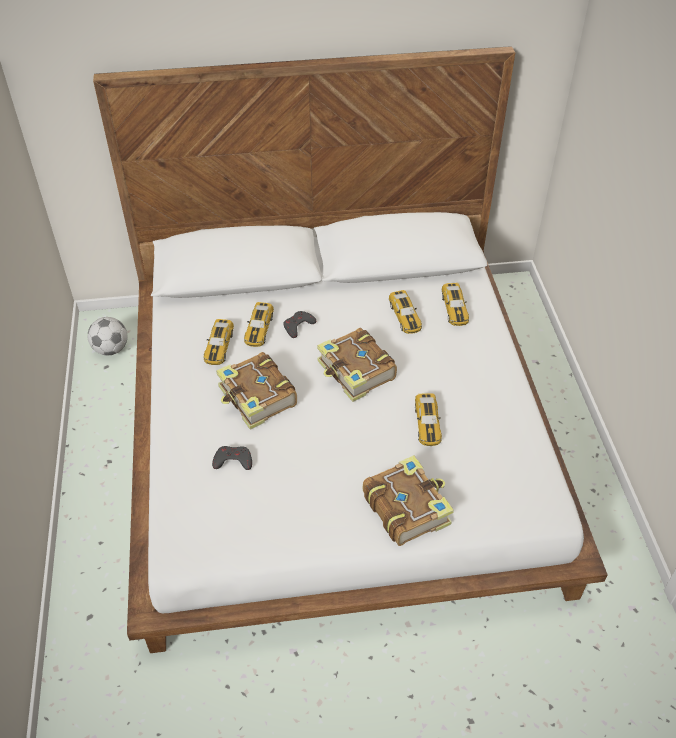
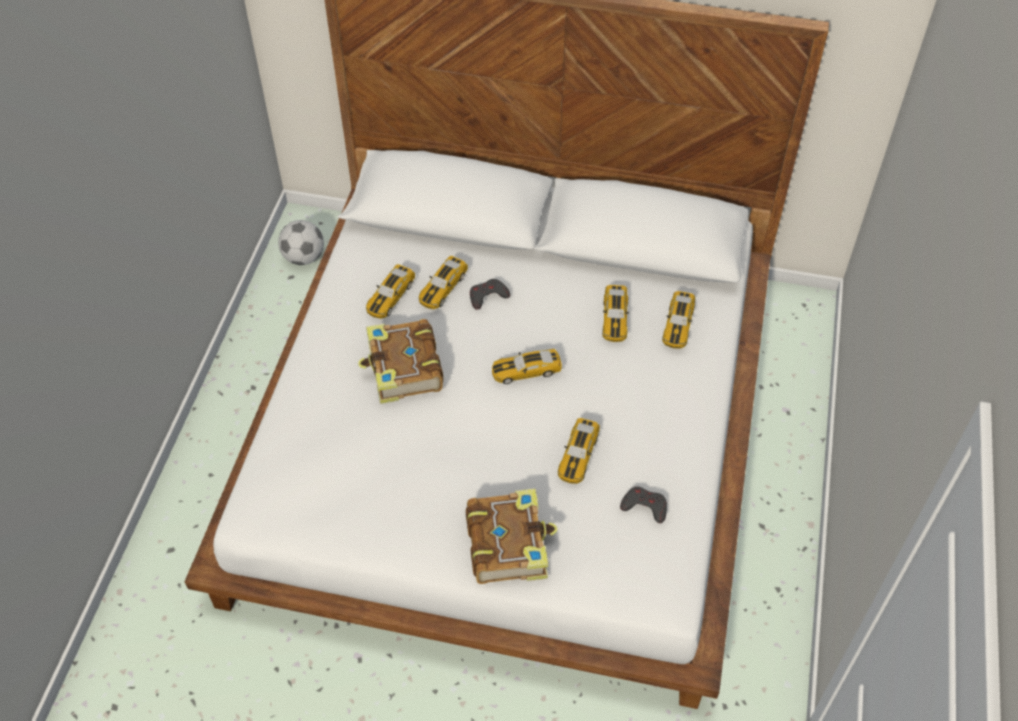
camera: 20 degrees right, 5 degrees up
grey game controller [212,446,252,470] -> grey game controller moved to [620,487,667,523]
book [317,328,397,402] -> toy car [492,349,562,384]

